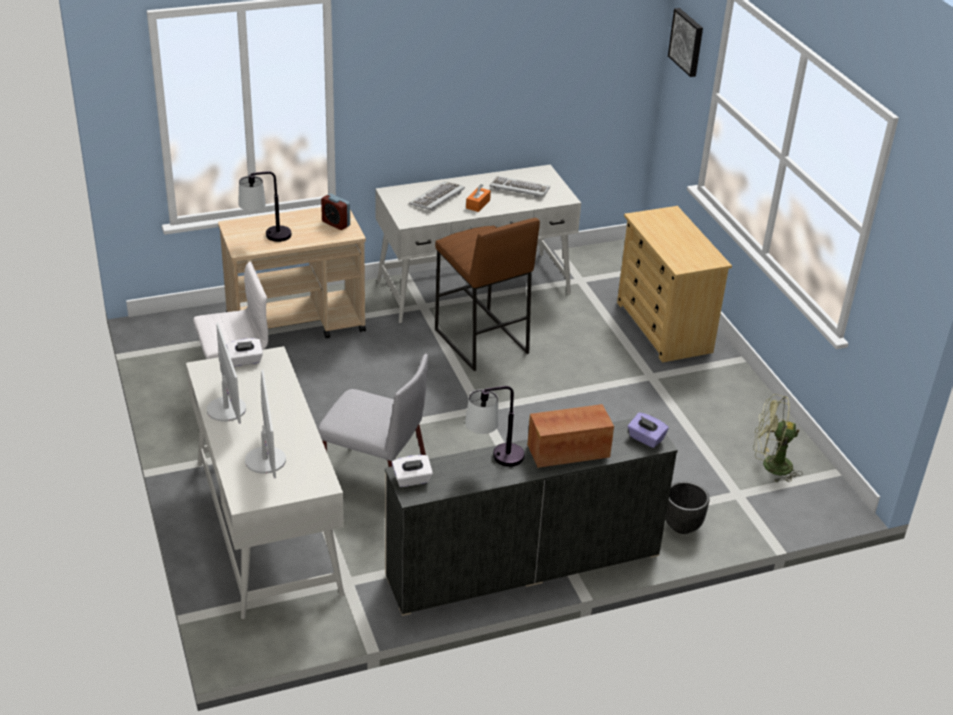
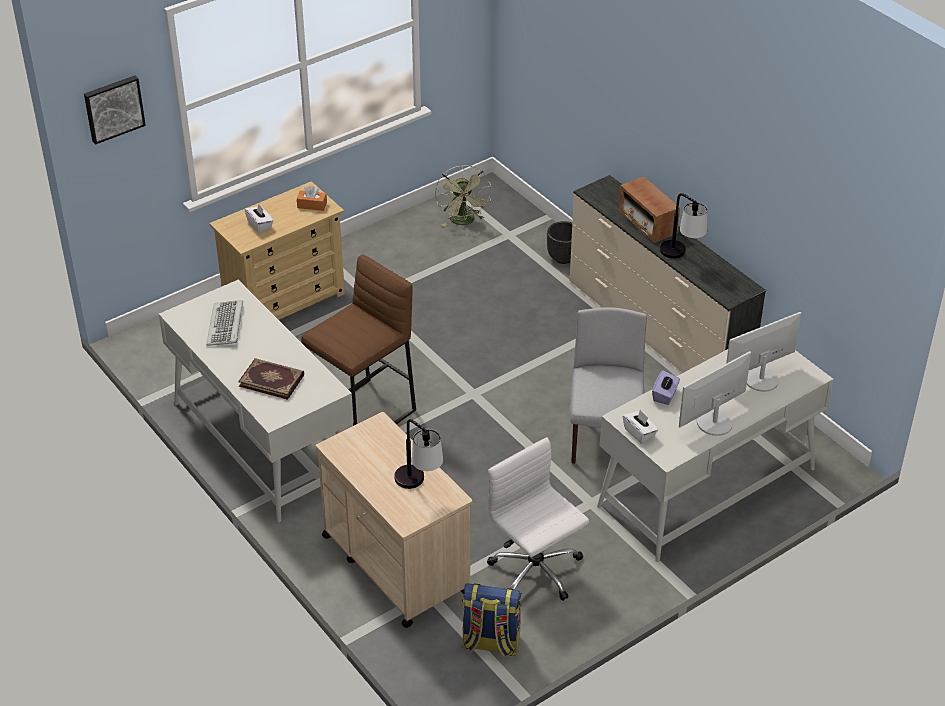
camera: 105 degrees left, 5 degrees up
alarm clock [321,194,350,230] -> none
white tissue box [392,455,433,487] -> white tissue box moved to [245,203,273,233]
keyboard [409,181,465,211] -> book [238,358,304,400]
orange tissue box [466,184,491,212] -> orange tissue box moved to [297,186,327,211]
purple tissue box [628,412,669,448] -> purple tissue box moved to [652,370,680,405]
none -> backpack [462,583,522,657]

